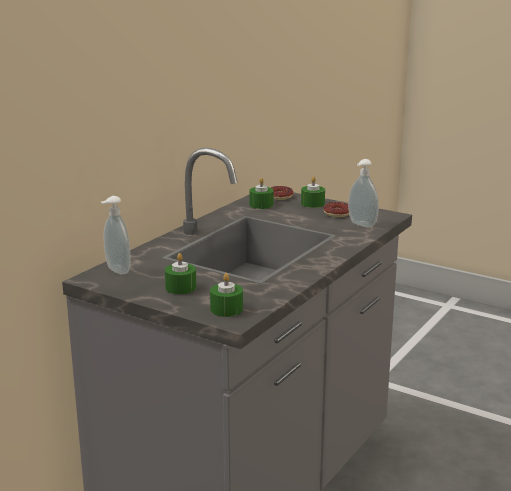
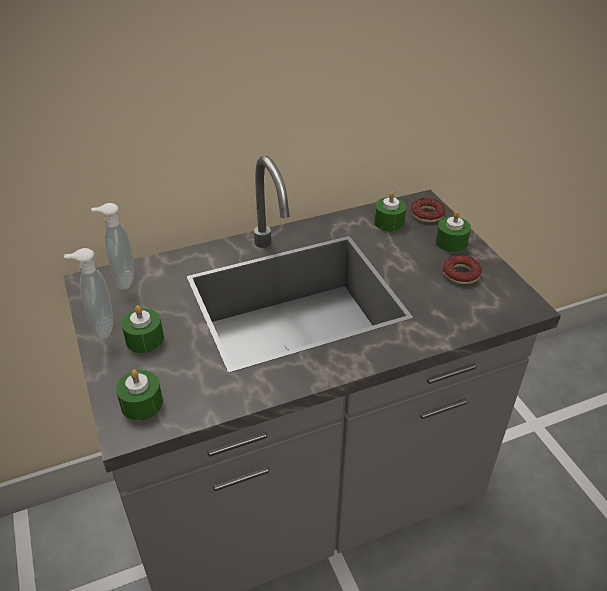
camera: 35 degrees right, 20 degrees up
soap dispenser [348,159,379,228] -> soap dispenser moved to [64,248,113,339]

